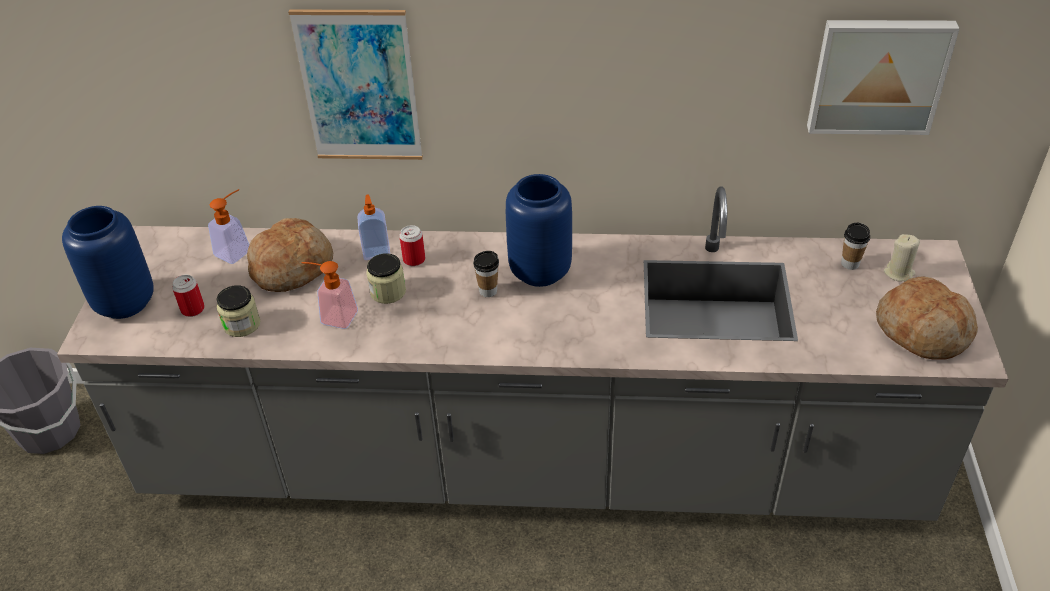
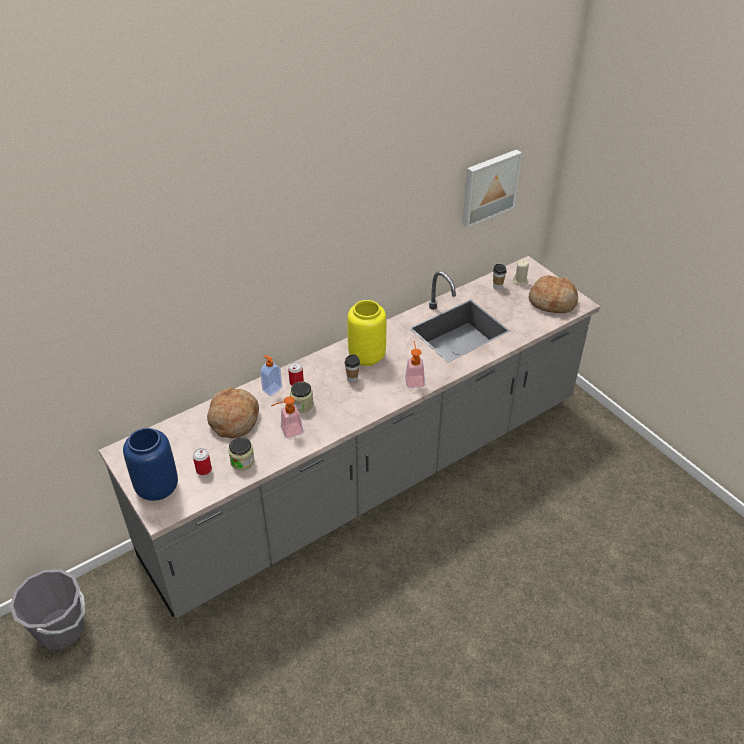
camera: 40 degrees left, 0 degrees up
soap dispenser [208,189,250,264] -> soap dispenser moved to [405,341,425,388]
picture [288,10,423,160] -> none
blue vase [506,174,572,287] -> yellow vase [347,300,386,366]

